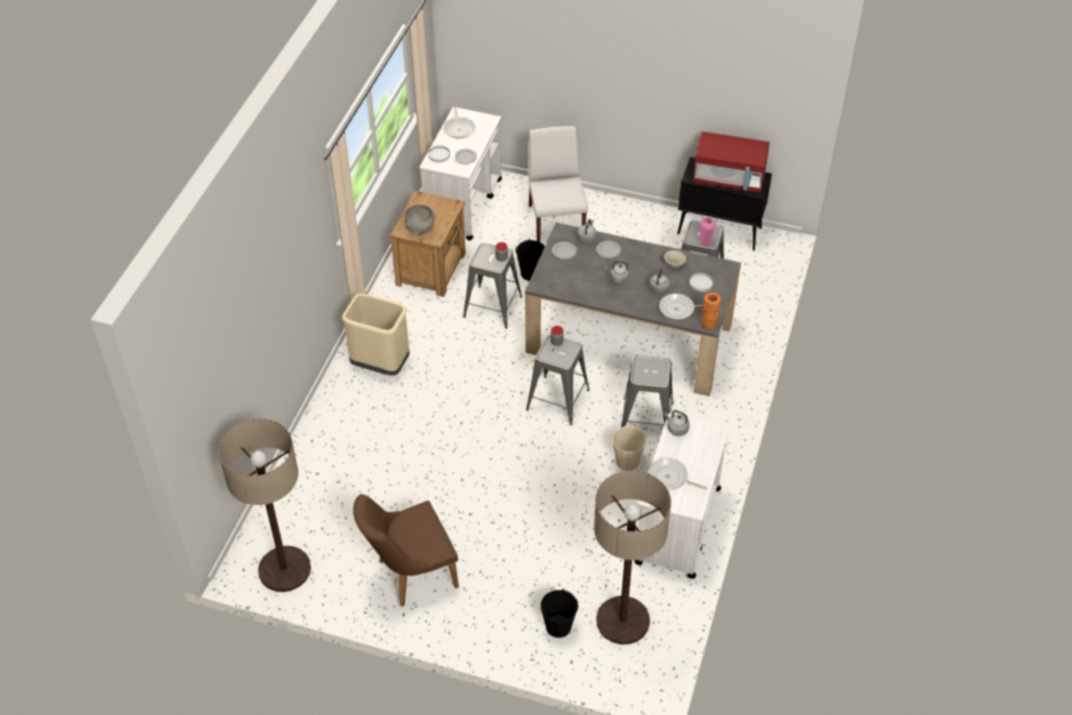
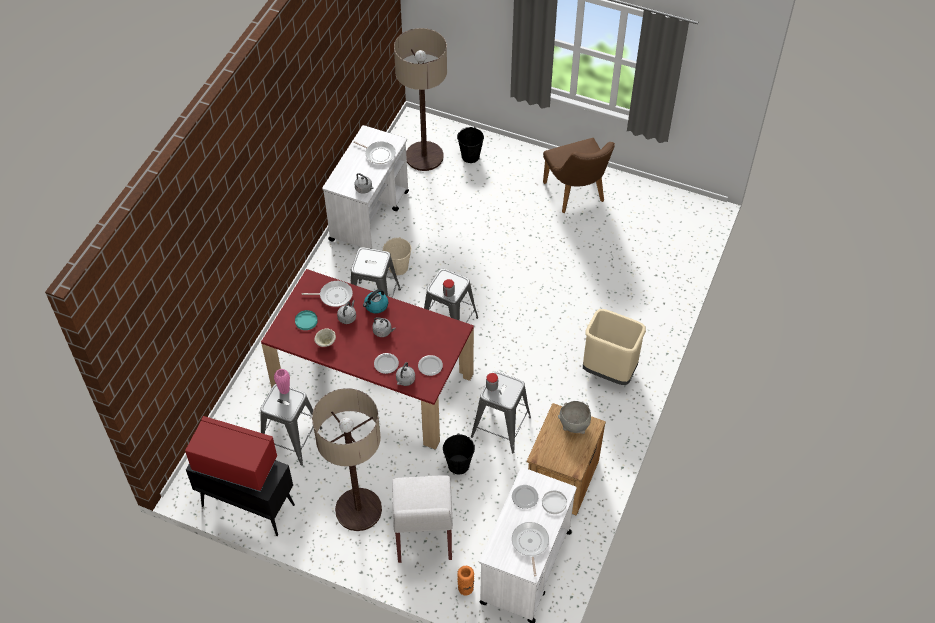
camera: 175 degrees left, 5 degrees up
floor lamp [219,419,311,592] -> floor lamp moved to [312,388,382,531]
brown chair [353,494,459,607] -> brown chair turned 90 degrees clockwise [543,138,615,213]
grey dining table [525,222,741,396] -> red dining table [261,269,474,450]
white plate [689,273,713,292] -> turquoise plate [295,310,318,330]
orange vase [702,292,721,330] -> orange vase moved to [457,565,474,596]
none -> kettle [363,289,388,314]

